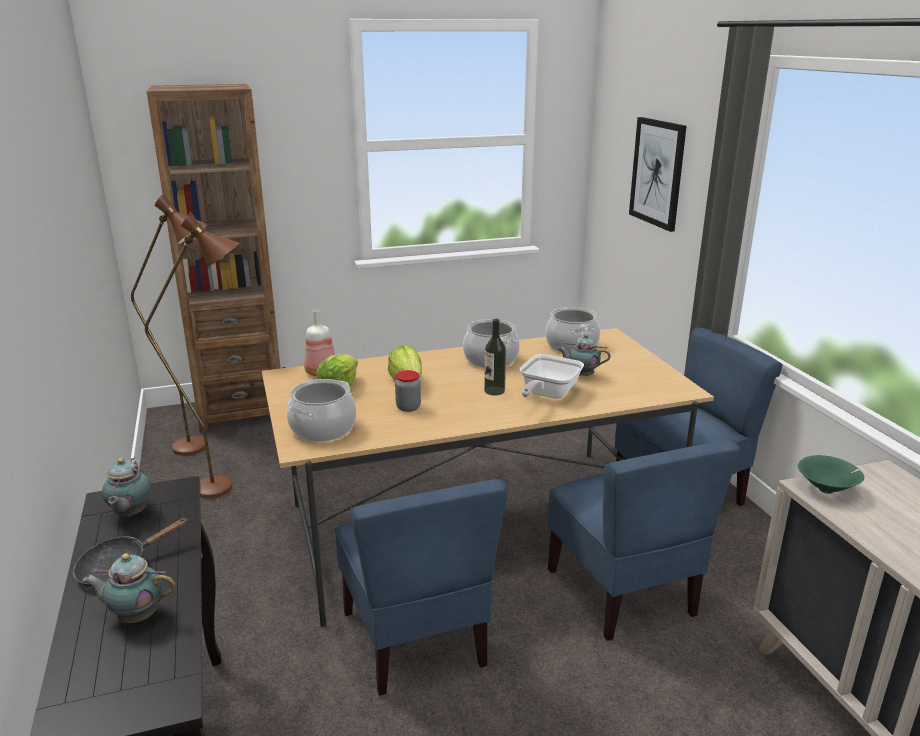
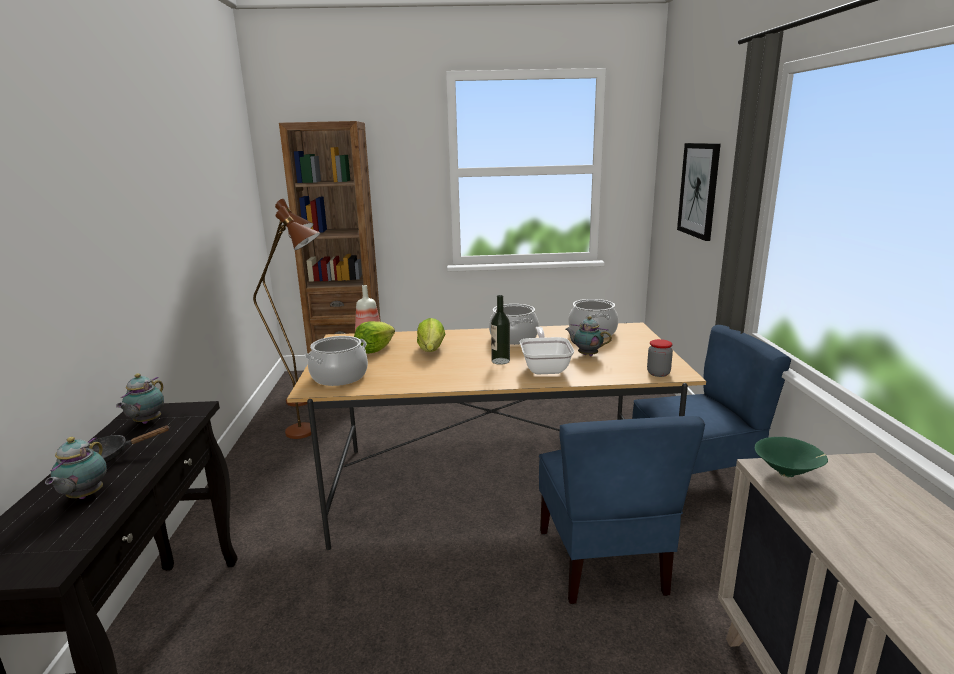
camera: 15 degrees right, 5 degrees down
teapot [82,553,176,623] -> teapot turned 105 degrees counterclockwise [45,437,107,499]
blue chair [335,479,508,696] -> none
jar [395,370,421,412] -> jar moved to [647,339,673,377]
frying pan [520,354,584,399] -> frying pan turned 135 degrees clockwise [520,327,574,374]

